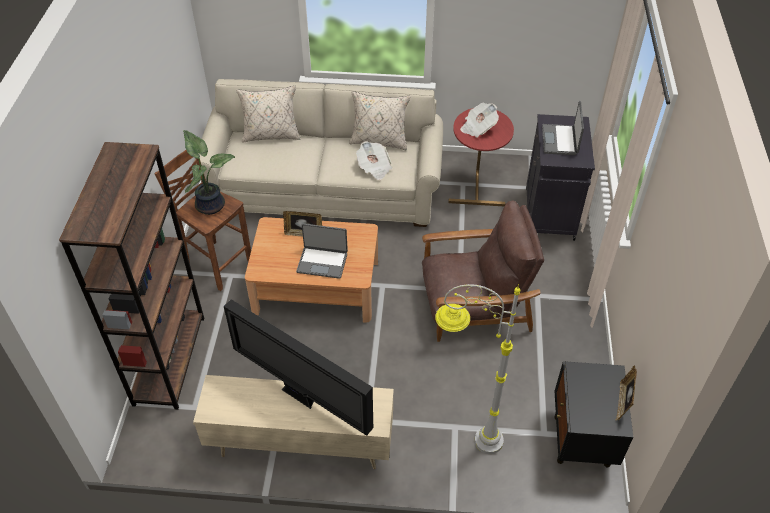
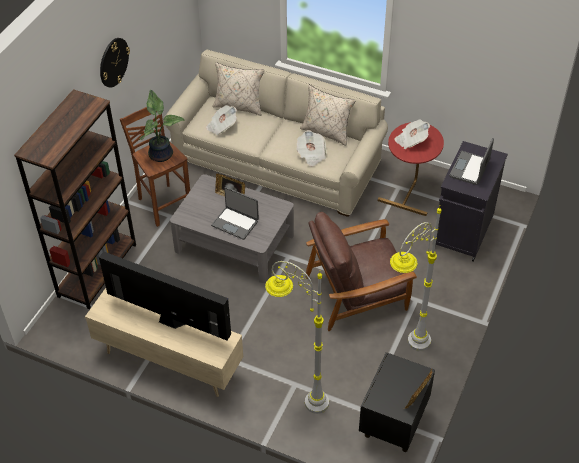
camera: 20 degrees right, 0 degrees up
television [224,299,373,436] -> television turned 150 degrees clockwise [99,251,231,340]
brown coffee table [245,217,378,323] -> grey coffee table [170,174,294,283]
brown armchair [422,200,544,342] -> brown armchair turned 150 degrees clockwise [306,212,417,331]
none -> wall clock [100,38,130,88]
none -> newspaper [206,105,237,135]
none -> grey floor lamp [390,205,442,351]

